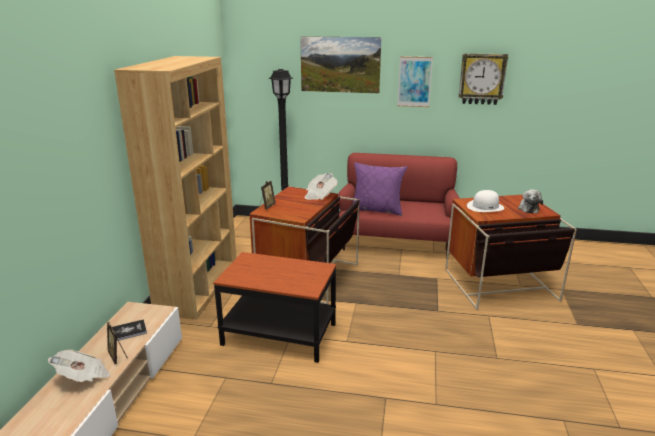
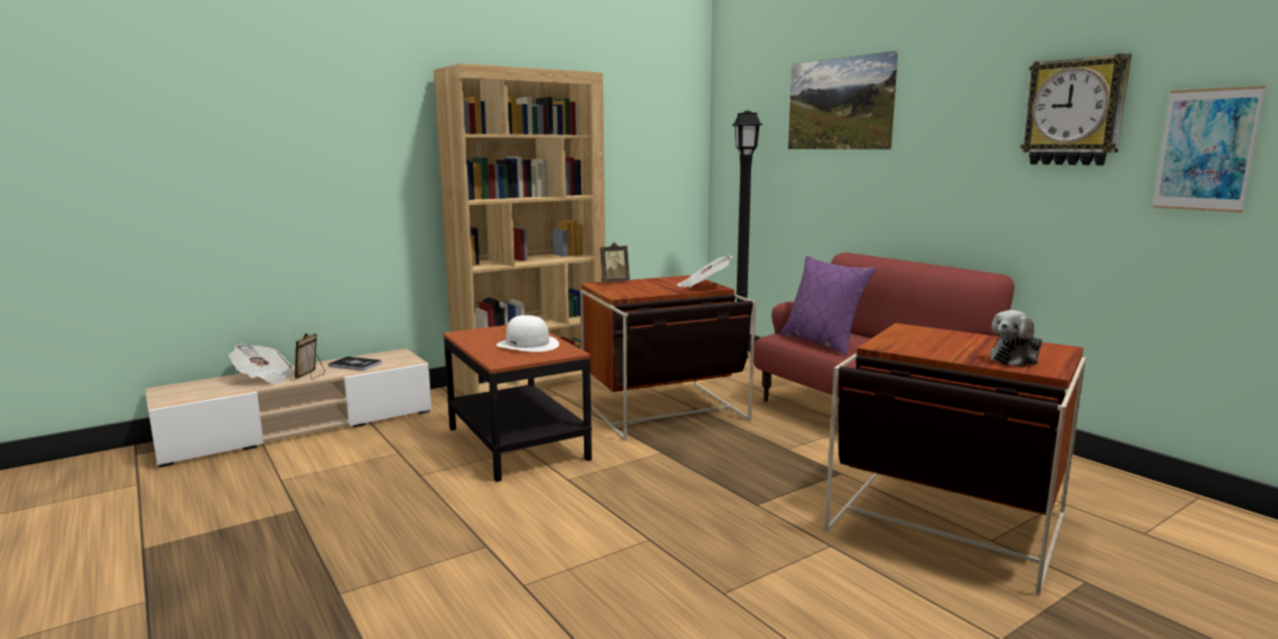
camera: 45 degrees right, 10 degrees down
picture [397,56,433,107] -> picture moved to [1152,86,1266,213]
white hat [467,190,504,212] -> white hat moved to [496,315,559,352]

